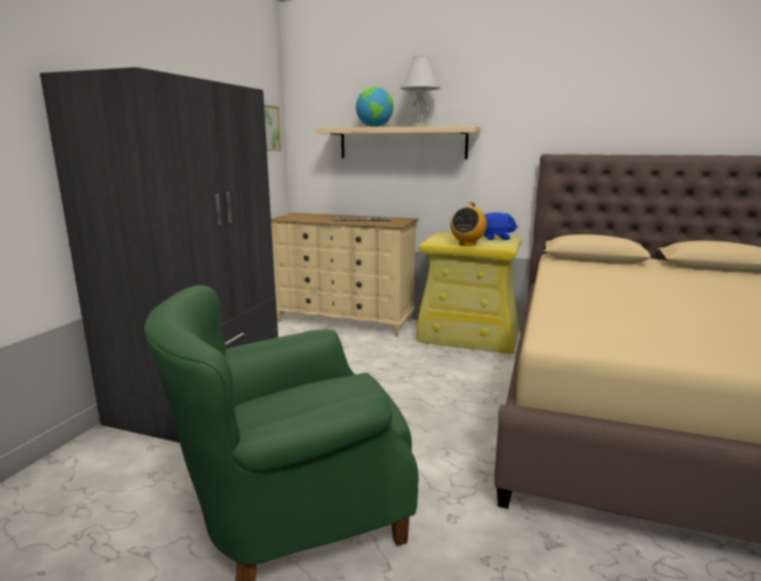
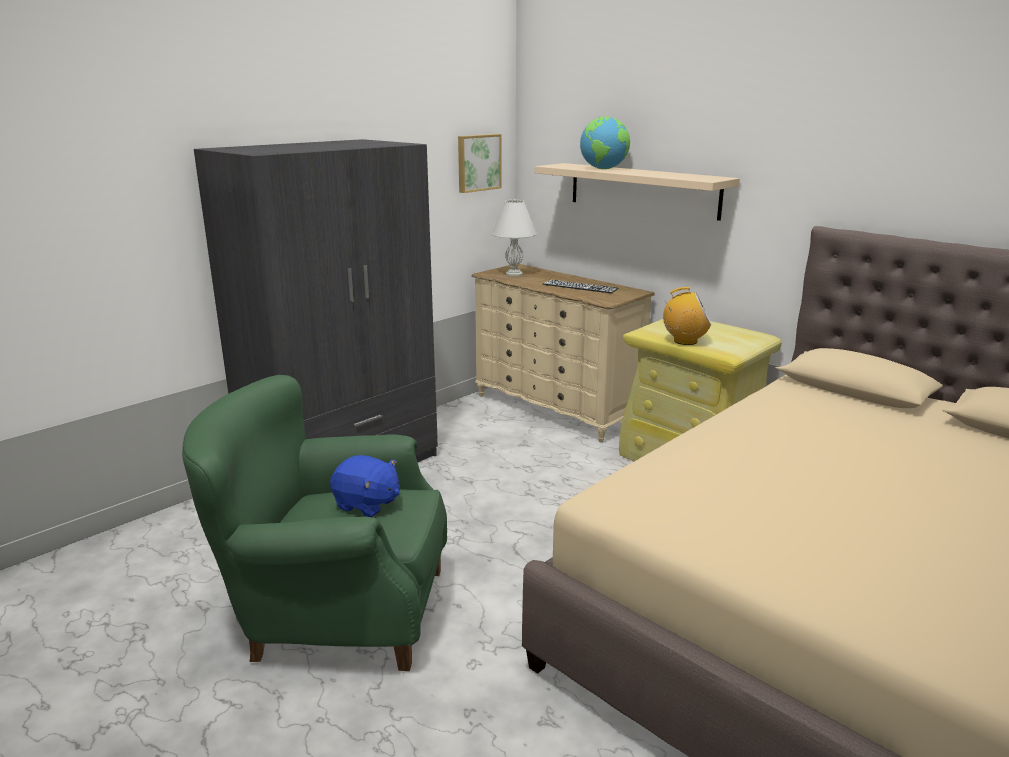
camera: 25 degrees right, 5 degrees up
white table lamp [400,56,440,127] -> white table lamp moved to [492,199,537,276]
radio [450,202,487,246] -> radio turned 135 degrees counterclockwise [663,287,711,345]
blue plush toy [484,212,518,240] -> blue plush toy moved to [330,455,400,517]

